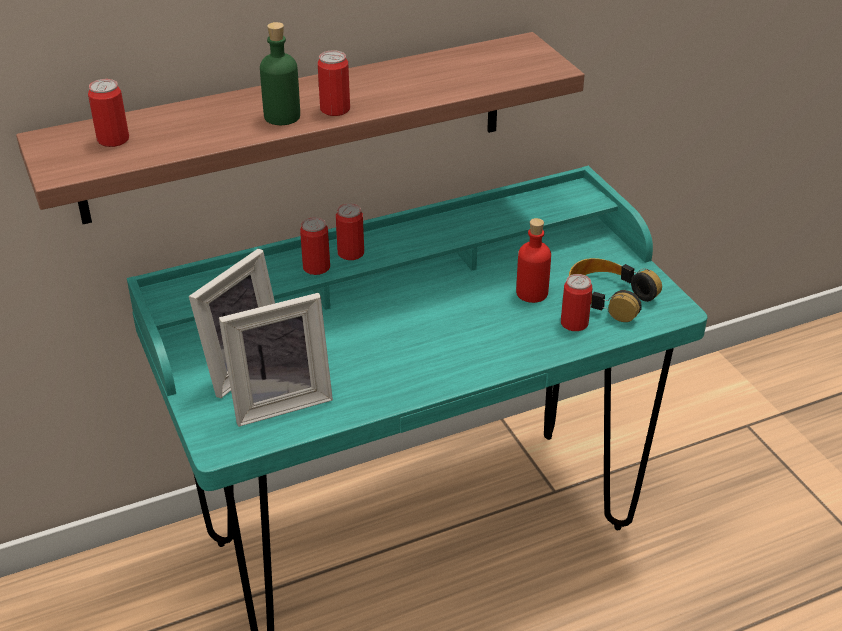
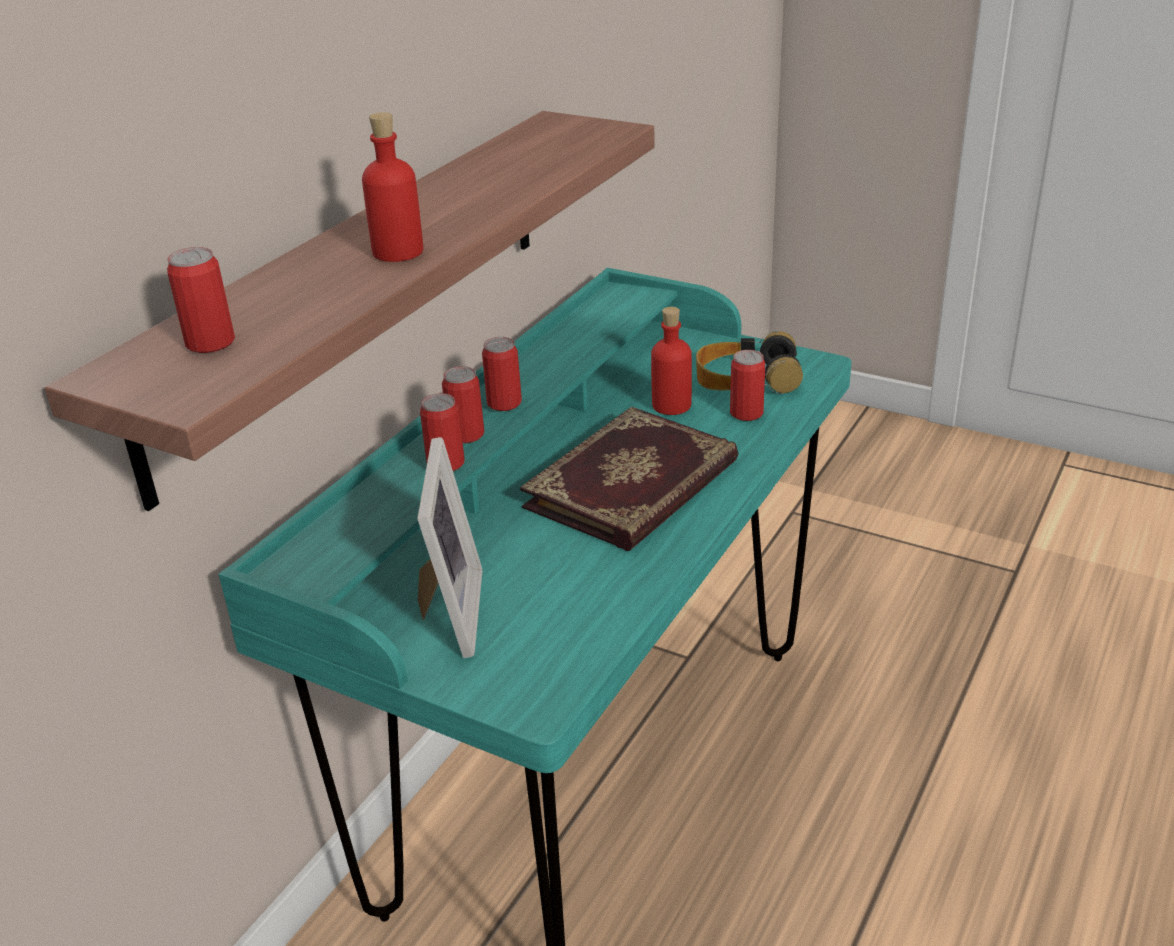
camera: 35 degrees left, 5 degrees down
picture frame [219,293,333,427] -> none
green bottle [260,22,300,125] -> red bottle [362,112,423,262]
can [318,50,350,116] -> can moved to [482,337,522,411]
none -> book [520,407,738,551]

